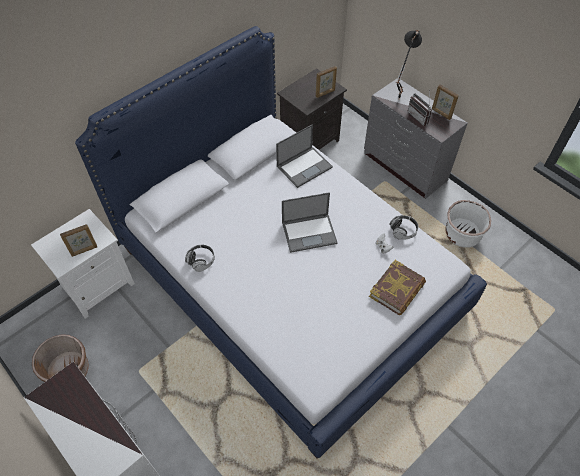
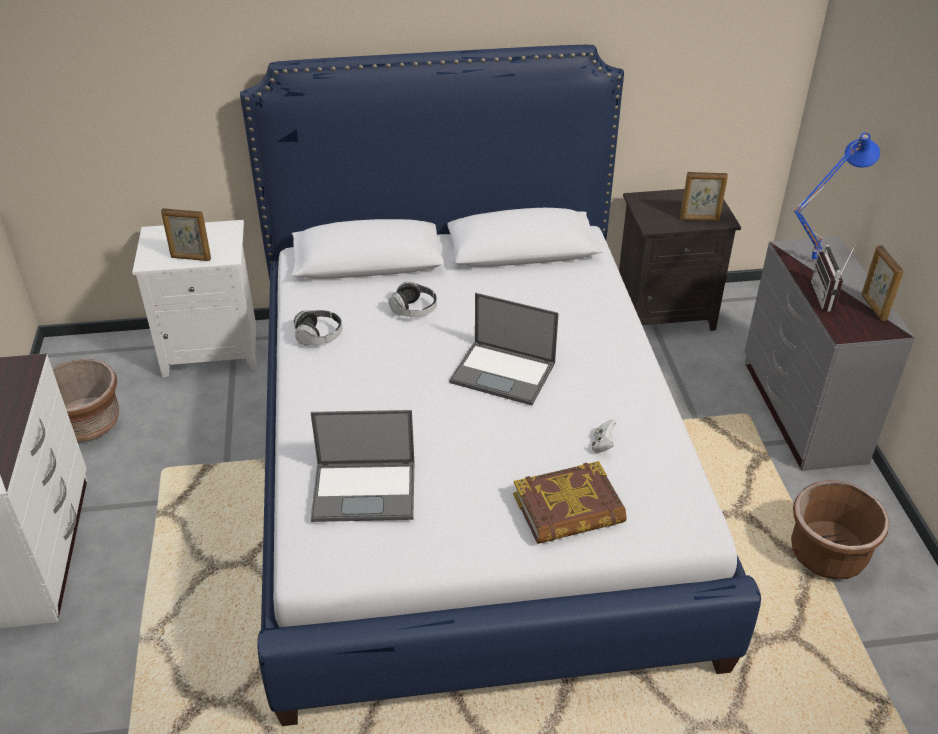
camera: 35 degrees right, 15 degrees down
laptop [276,124,333,188] -> laptop moved to [311,410,414,522]
headphones [389,215,418,240] -> headphones moved to [389,281,437,317]
black table lamp [397,30,422,98] -> blue table lamp [793,132,880,262]
white planter [445,200,491,248] -> brown planter [791,480,889,580]

